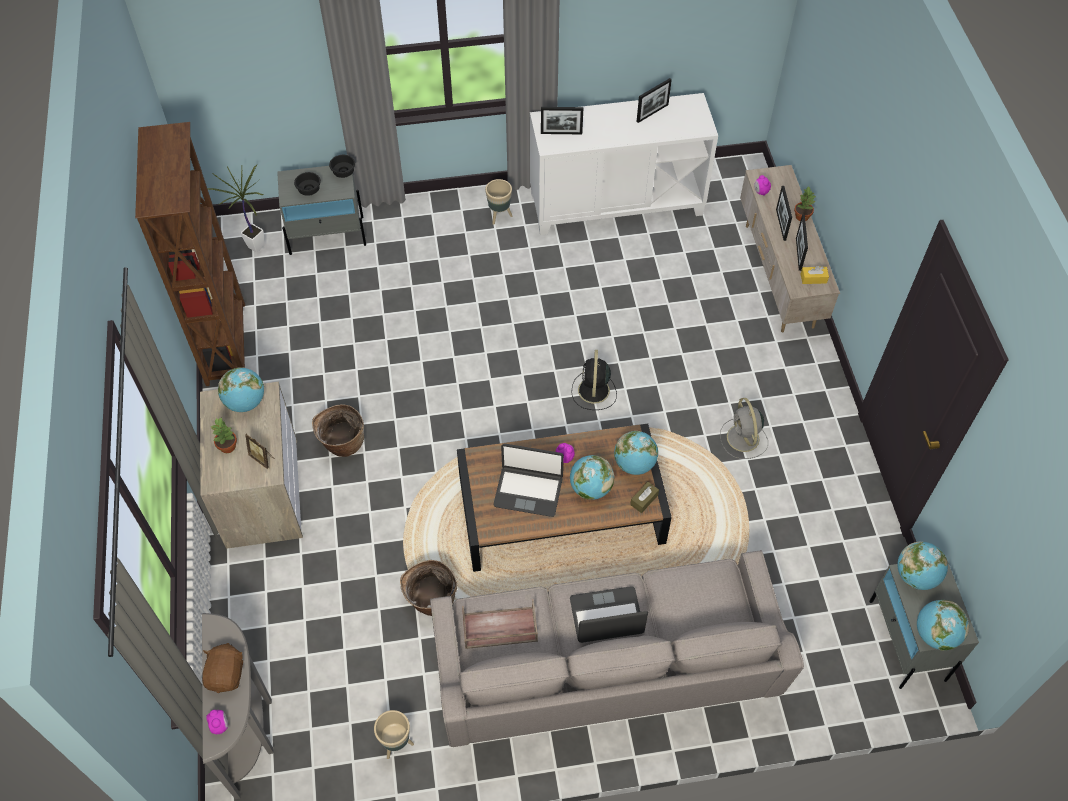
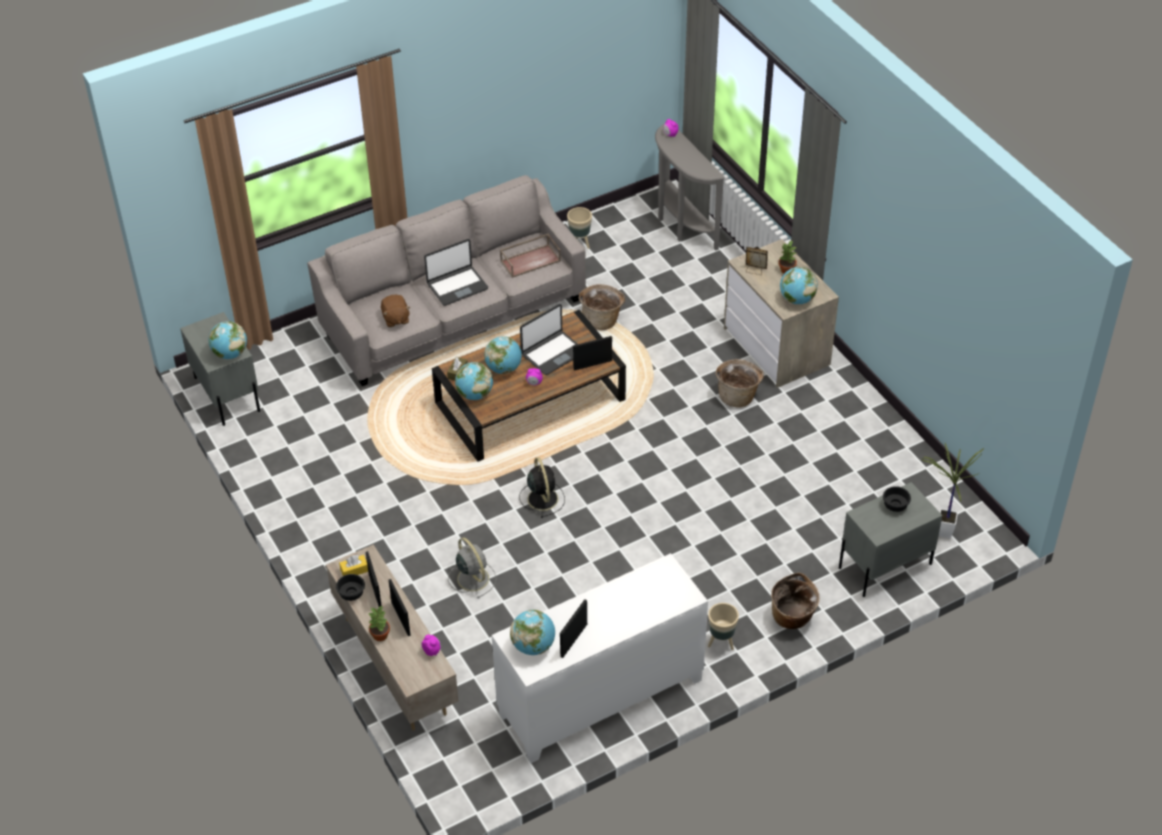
camera: 160 degrees right, 10 degrees down
brown bookcase [135,122,245,386] -> none
brown plush toy [202,643,243,693] -> brown plush toy moved to [381,295,411,327]
black bowl [329,155,355,178] -> black bowl moved to [336,574,365,601]
laptop [494,443,564,517] -> laptop turned 150 degrees clockwise [520,304,578,375]
picture frame [541,107,583,134] -> picture frame moved to [573,336,612,371]
grey fan [720,398,768,459] -> grey fan moved to [448,538,497,599]
globe [917,600,969,651] -> globe moved to [510,610,555,655]
none -> basket [771,573,819,629]

